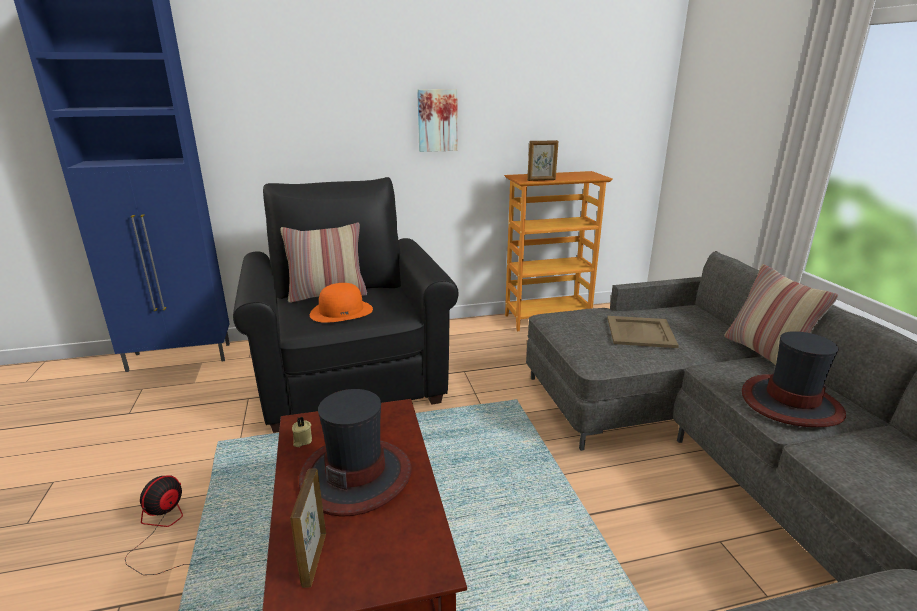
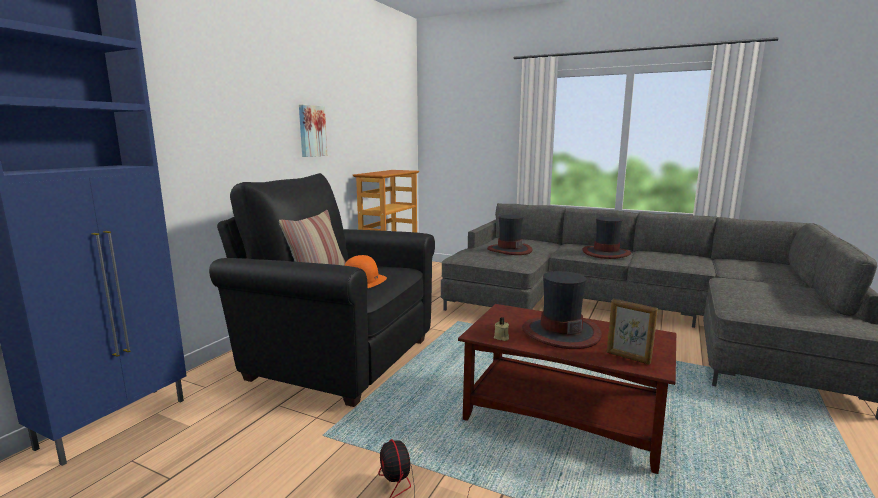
camera: 50 degrees left, 10 degrees down
picture frame [527,140,558,181] -> none
beige tray [607,316,679,348] -> hat [487,215,532,255]
pillow [724,264,838,366] -> none

